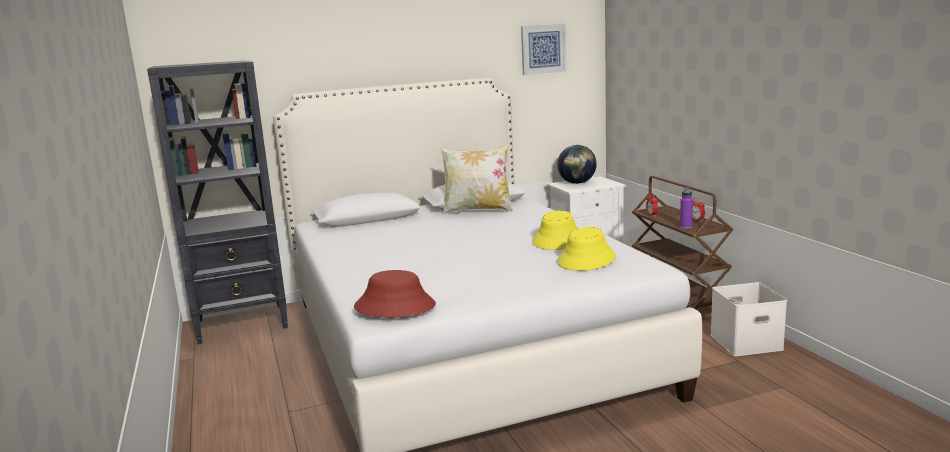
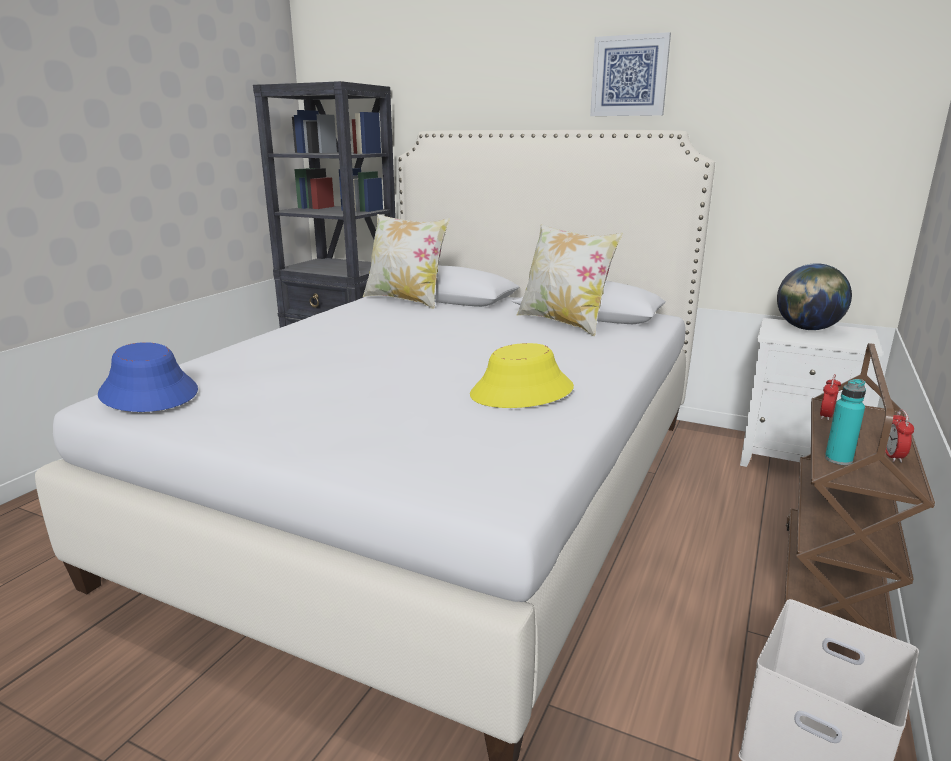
camera: 45 degrees right, 5 degrees up
red hat [354,270,436,317] -> blue hat [98,342,198,412]
picture [521,24,566,75] -> picture moved to [590,32,671,116]
yellow hat [557,227,616,271] -> none
purple bottle [680,187,693,229] -> turquoise bottle [825,379,866,465]
none -> pillow [363,214,450,309]

